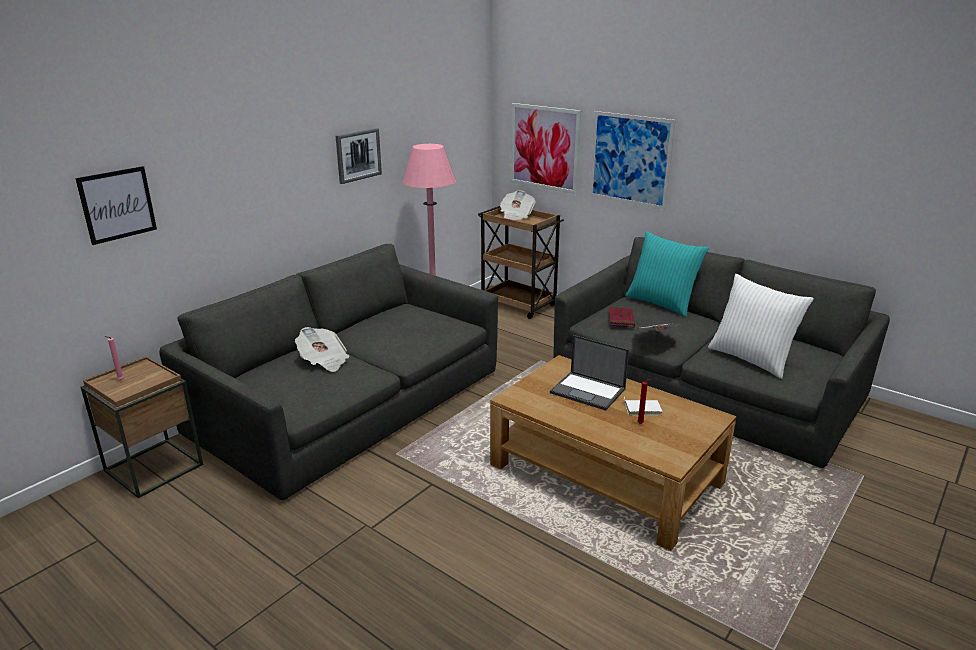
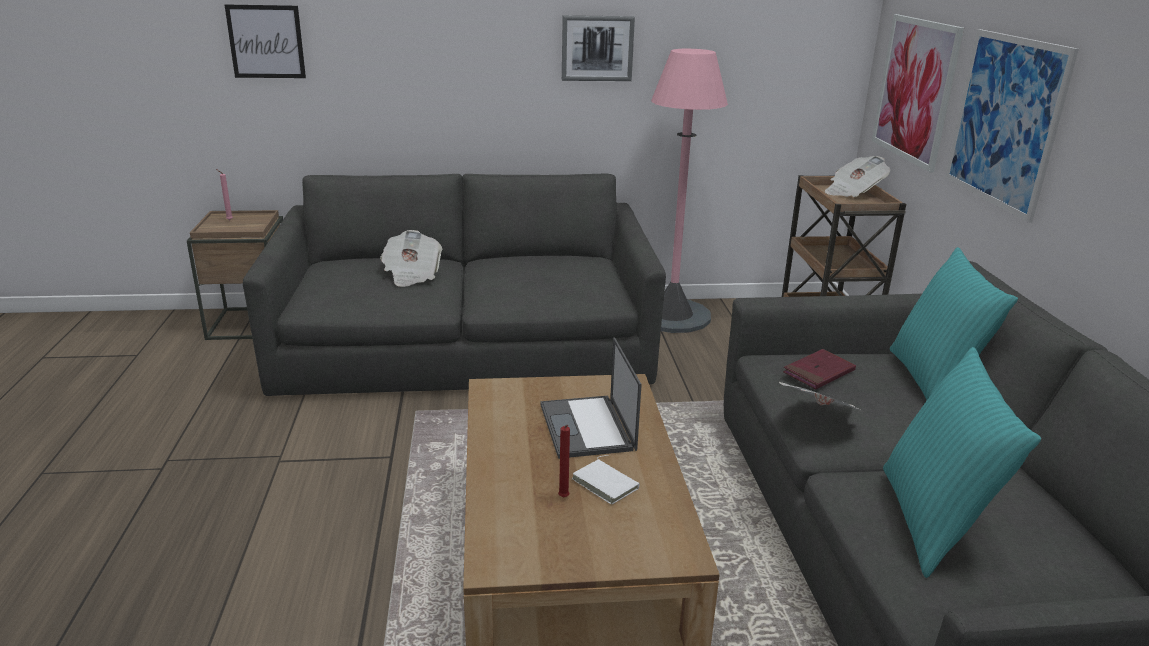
camera: 45 degrees right, 0 degrees up
white pillow [708,274,814,379] -> turquoise pillow [883,347,1041,578]

